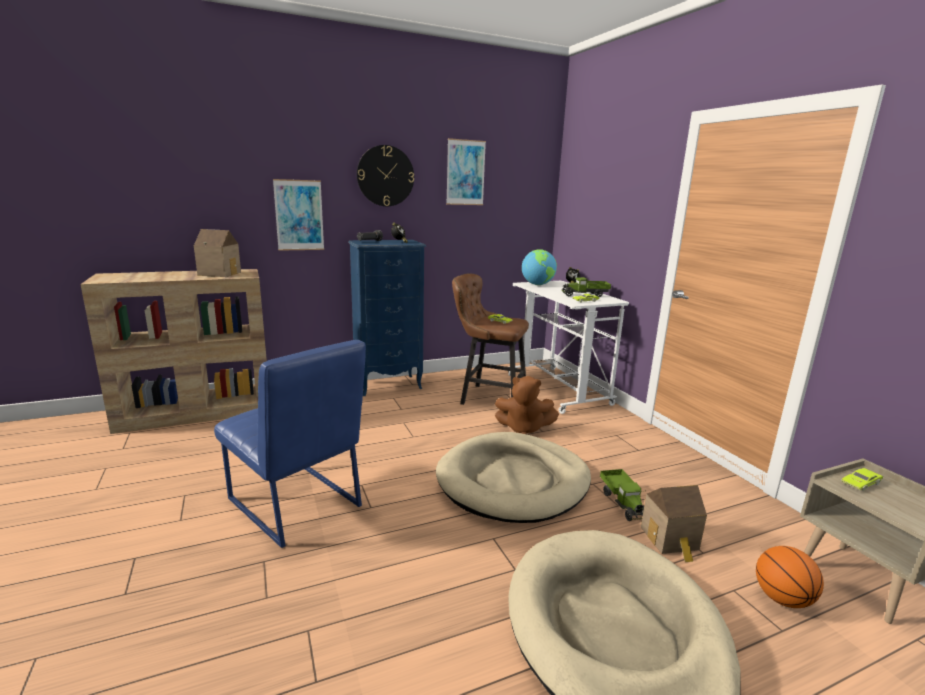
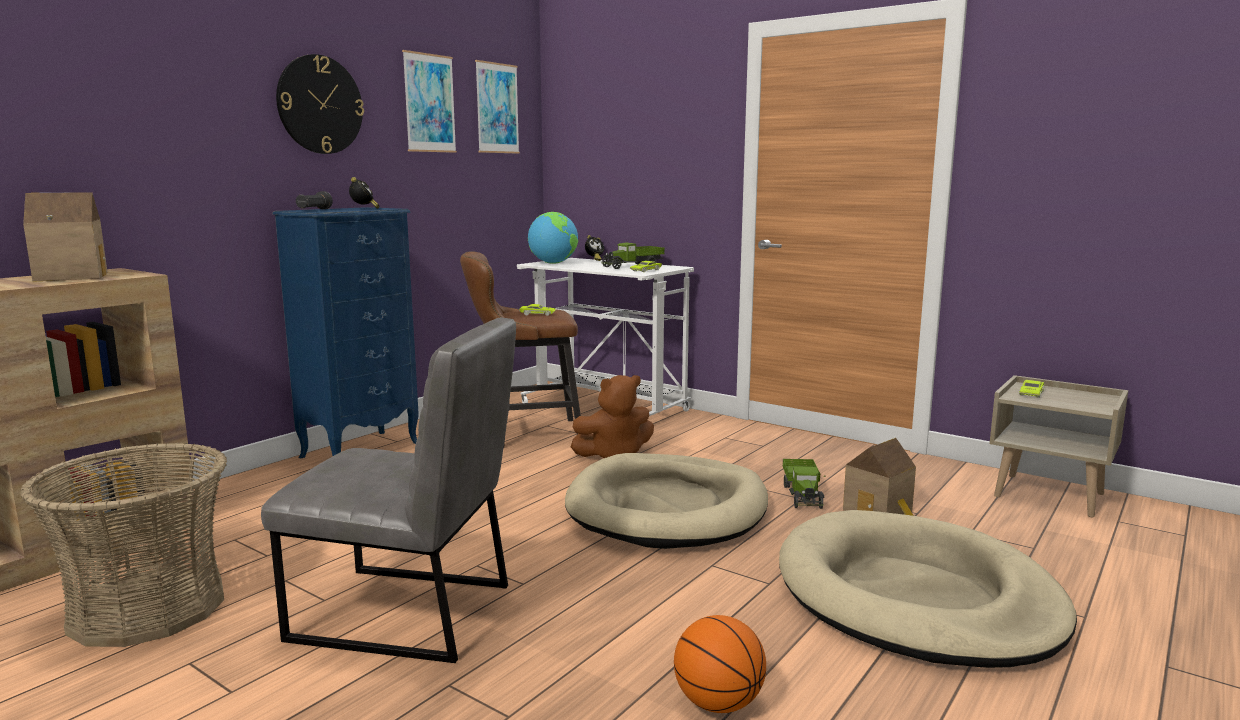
camera: 30 degrees left, 5 degrees down
blue chair [214,340,366,548] -> grey chair [261,318,516,663]
picture [273,179,324,251] -> picture moved to [475,60,520,154]
toy truck [600,469,646,521] -> toy truck turned 45 degrees clockwise [783,459,825,509]
basketball [756,546,824,608] -> basketball moved to [674,615,766,713]
none -> basket [20,443,227,647]

